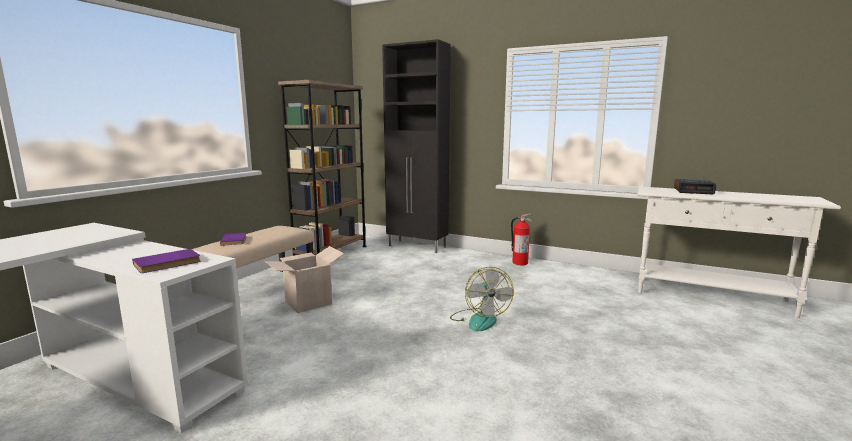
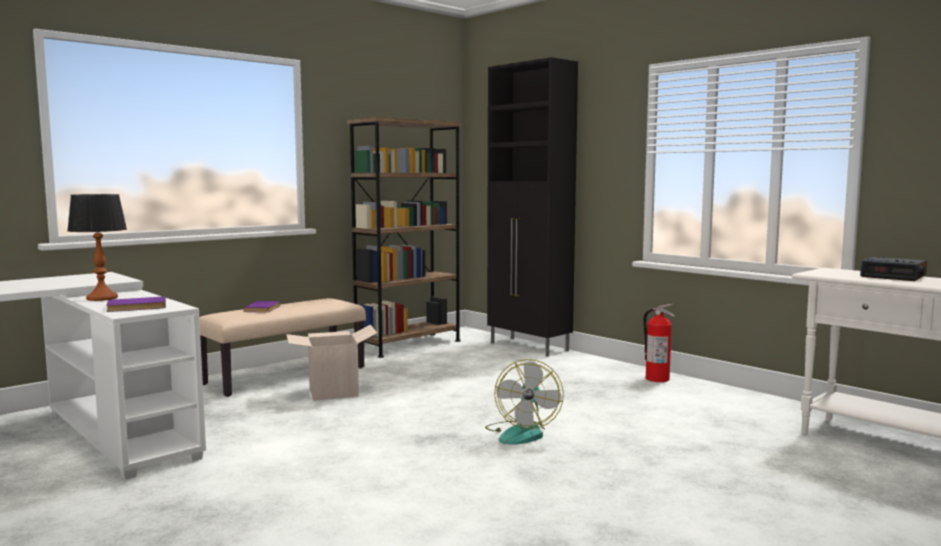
camera: 20 degrees right, 5 degrees down
none -> table lamp [67,194,127,301]

